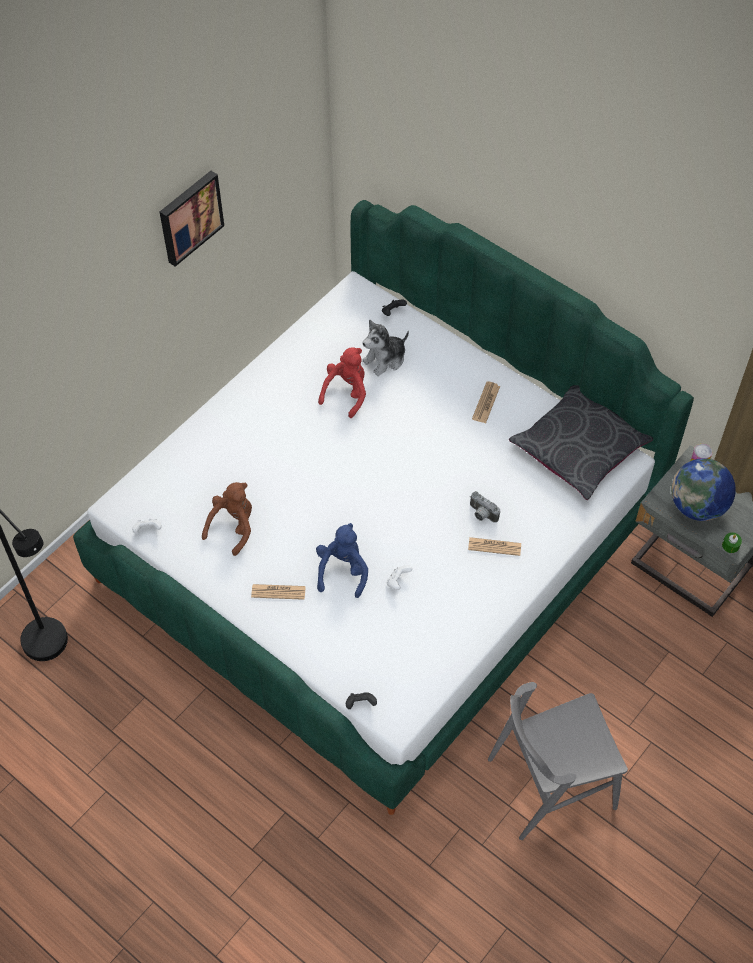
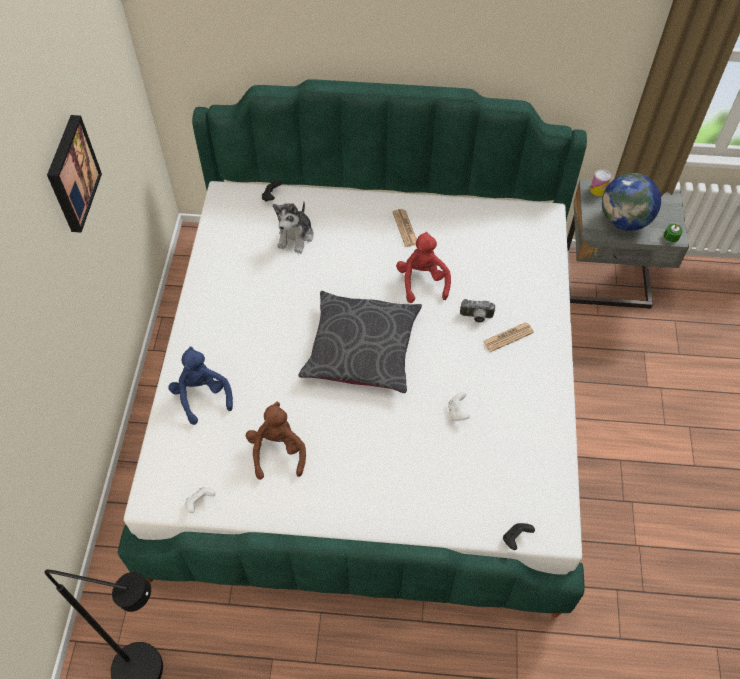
camera: 35 degrees left, 0 degrees up
newspaper [251,584,306,600] -> none
blue plush toy [316,523,368,598] -> blue plush toy moved to [168,347,233,425]
red plush toy [318,347,366,418] -> red plush toy moved to [396,232,451,303]
grey chair [488,682,628,840] -> none
grey pillow [509,385,653,500] -> grey pillow moved to [299,291,422,393]

